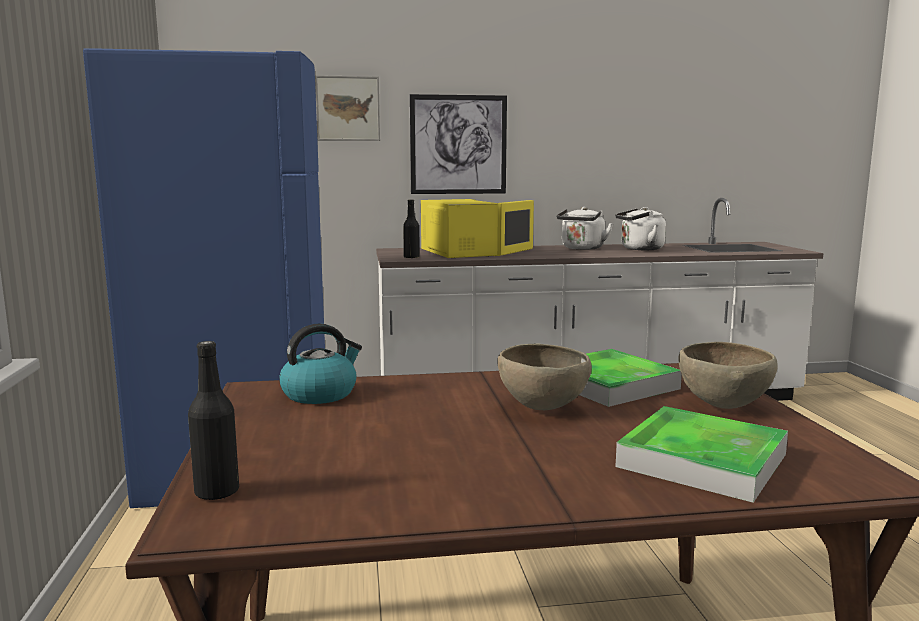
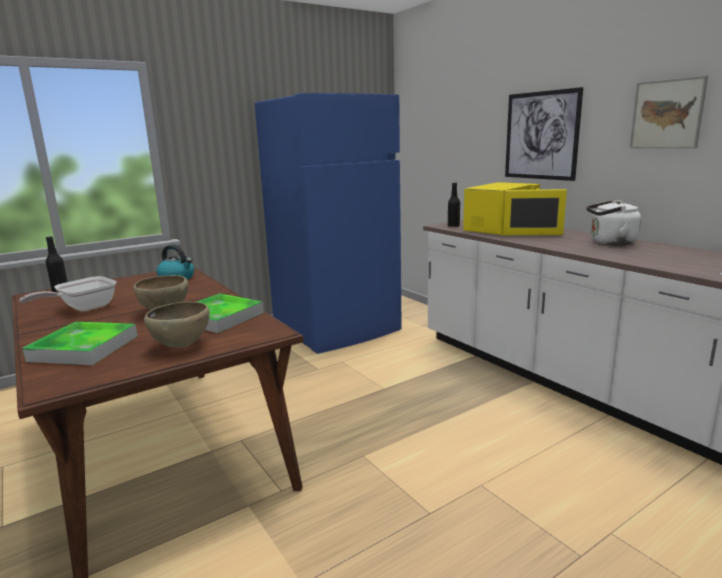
camera: 65 degrees right, 5 degrees up
picture [315,75,380,141] -> picture moved to [630,76,708,148]
white kettle [615,207,666,250] -> none
none -> frying pan [19,276,116,311]

